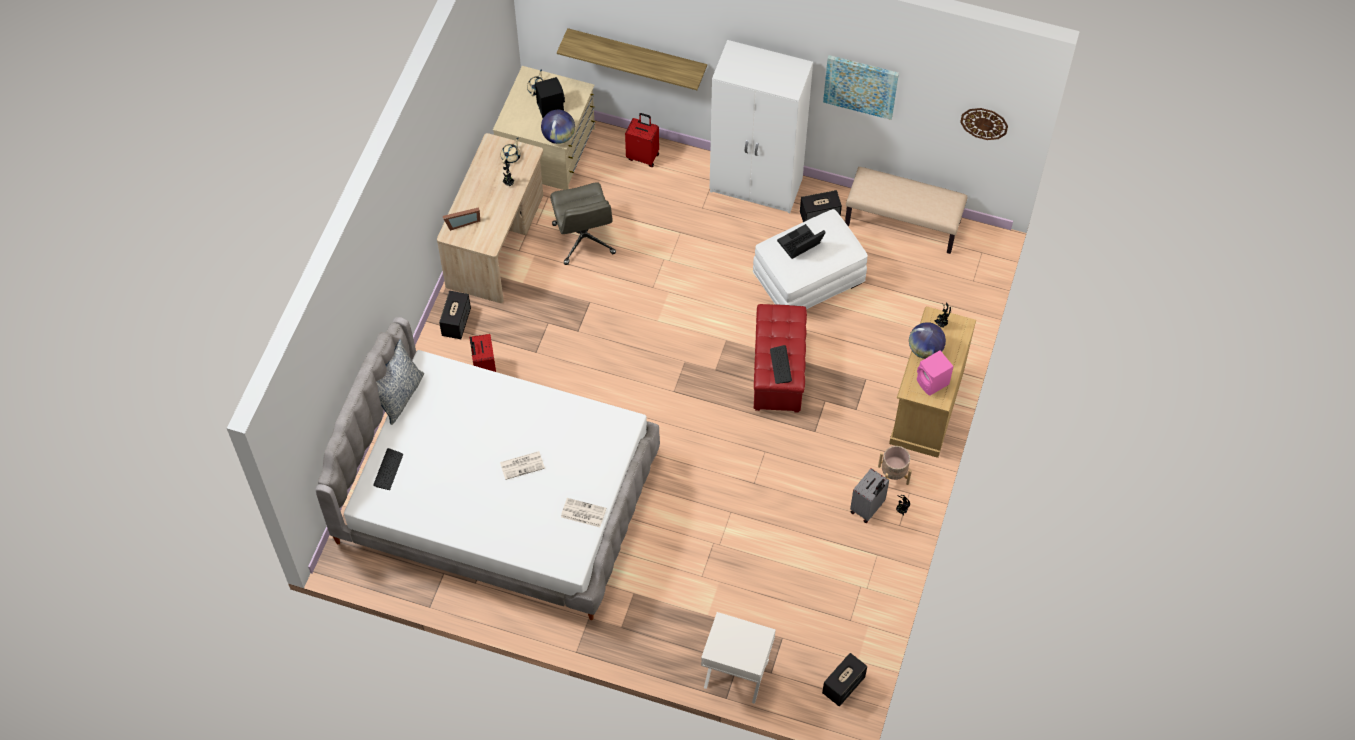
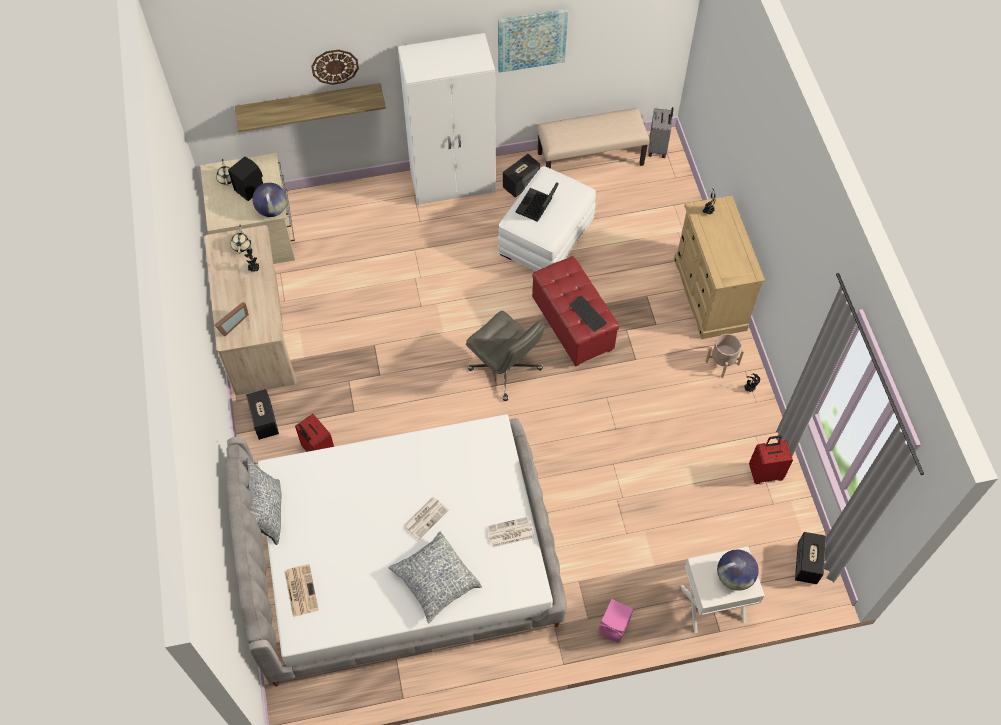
camera: 30 degrees left, 0 degrees up
keyboard [373,448,403,490] -> newspaper [285,564,319,617]
grey office chair [550,182,616,265] -> grey office chair moved to [466,311,545,401]
red suitcase [625,113,659,167] -> red suitcase moved to [749,435,793,484]
grey suitcase [850,468,889,523] -> grey suitcase moved to [648,107,673,158]
globe [909,322,946,359] -> globe moved to [717,550,759,591]
pink speaker [917,350,954,396] -> pink speaker moved to [598,599,633,643]
wall clock [960,108,1008,140] -> wall clock moved to [311,49,359,85]
none -> pillow [389,531,482,623]

